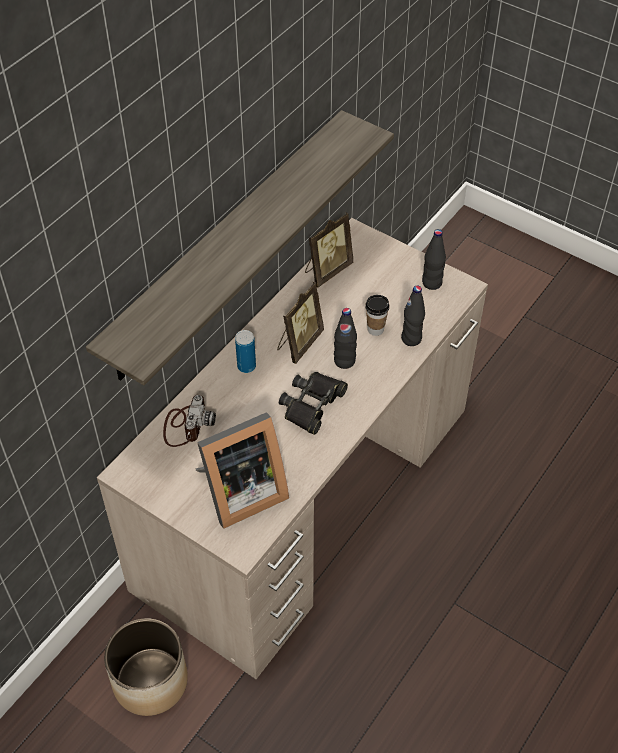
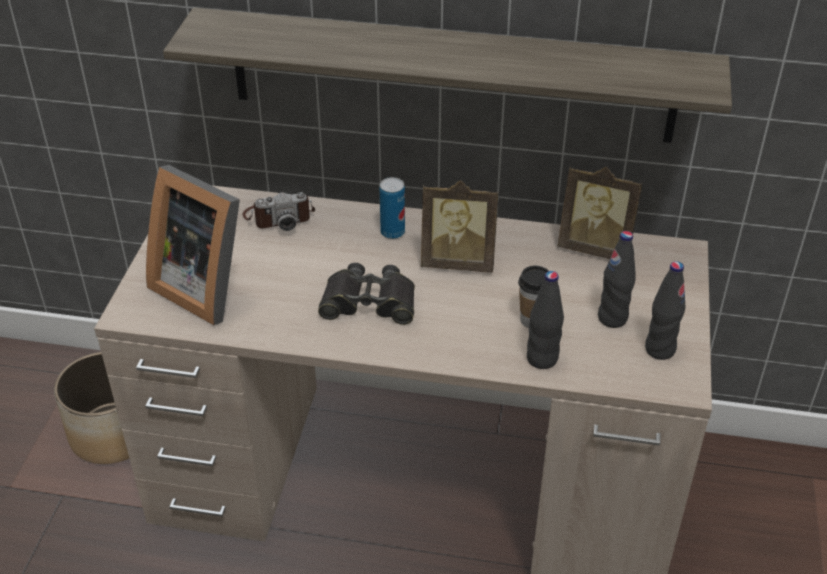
camera: 65 degrees right, 10 degrees down
black bottle [334,308,357,369] -> black bottle moved to [598,231,636,328]

